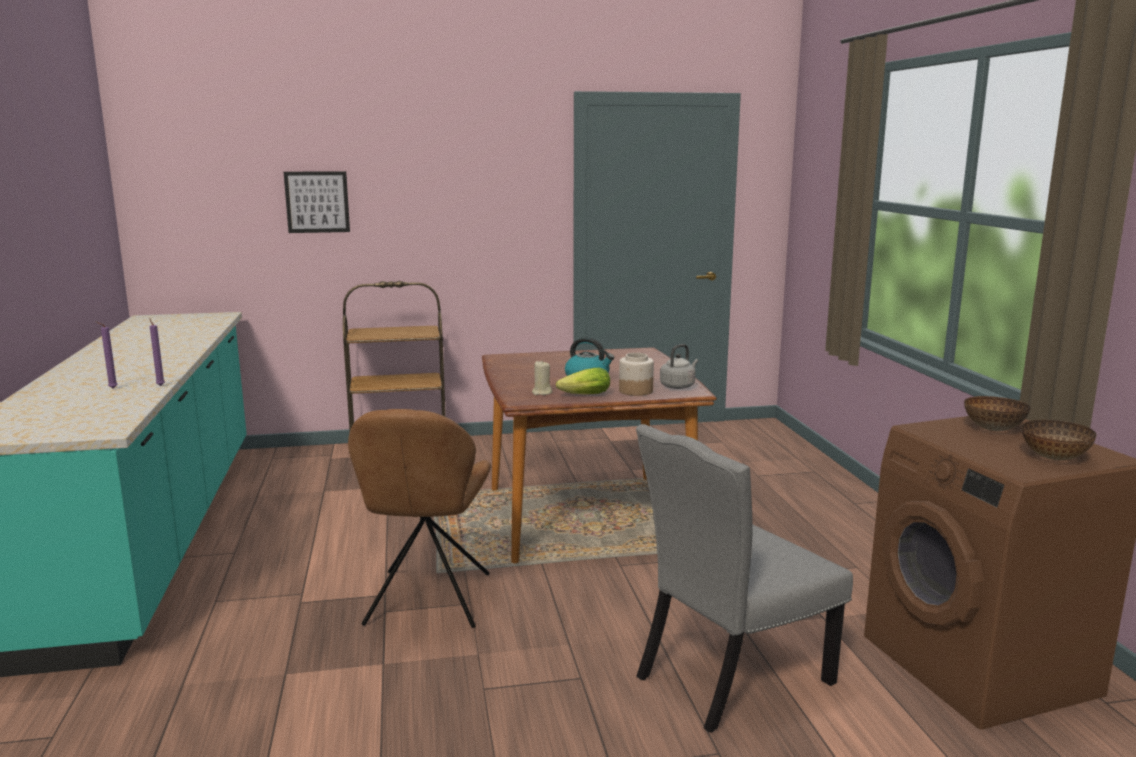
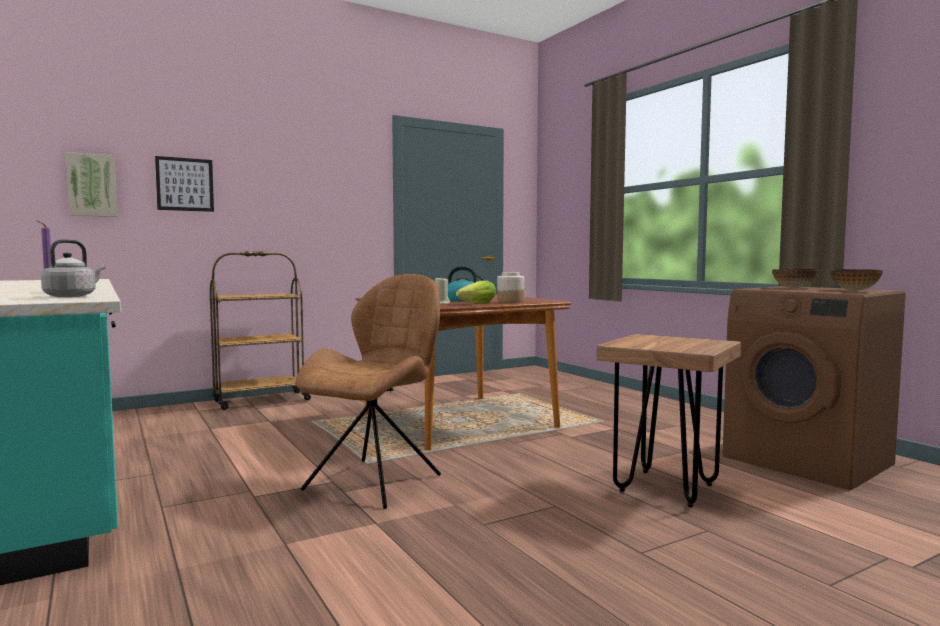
camera: 20 degrees left, 10 degrees down
purple candle [149,318,165,386] -> none
brown chair [348,409,491,628] -> brown chair turned 135 degrees counterclockwise [295,274,441,509]
grey chair [636,424,853,733] -> brown stool [597,334,741,507]
grey kettle [660,344,698,389] -> grey kettle moved to [41,239,106,297]
none -> picture [66,152,118,217]

